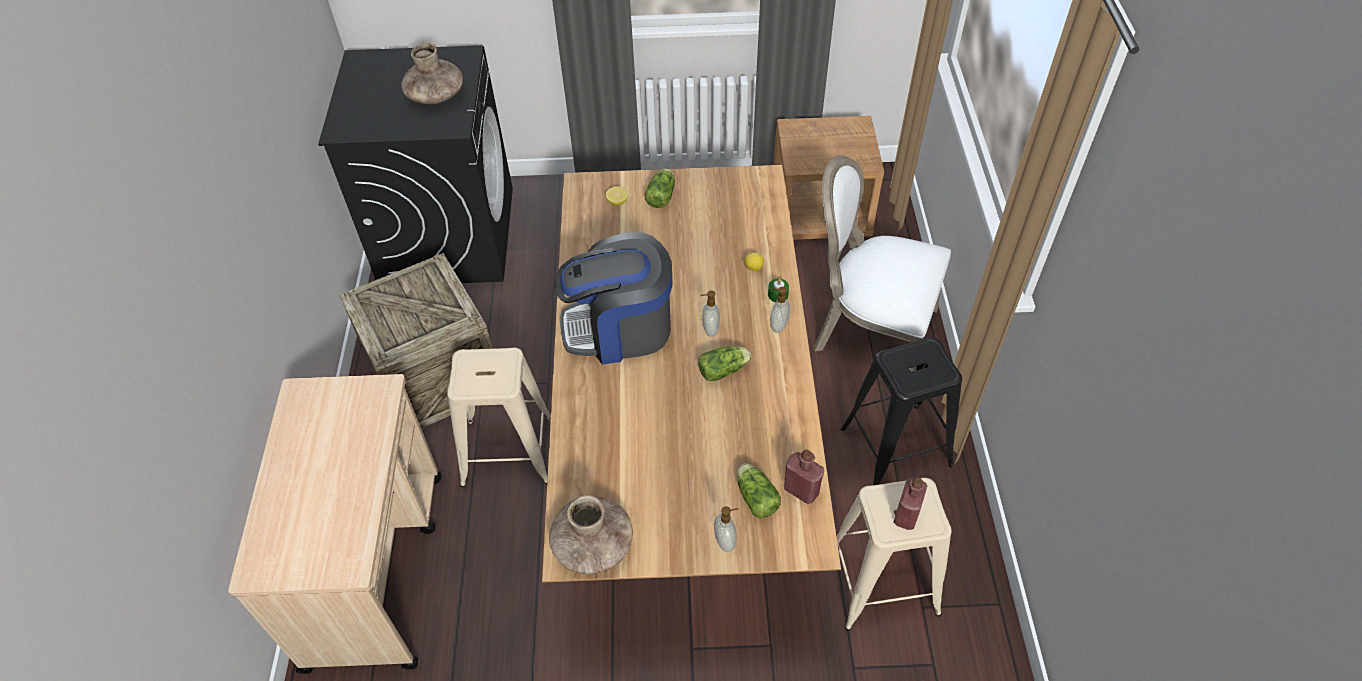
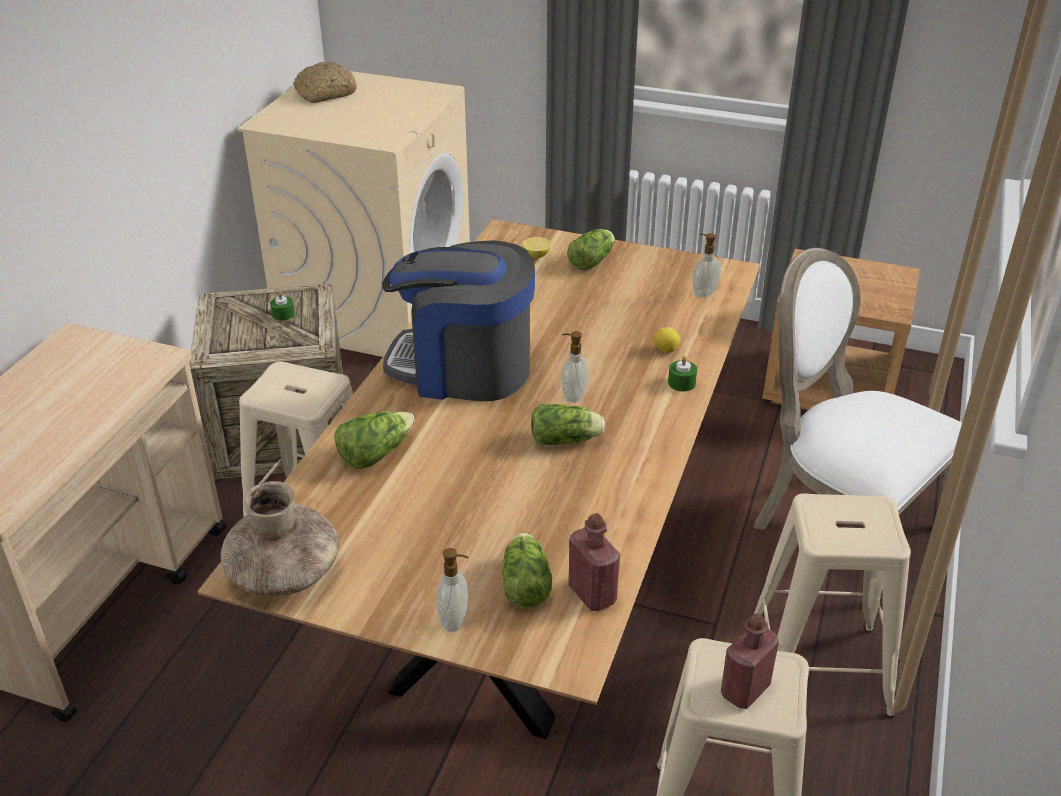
camera: 20 degrees right, 15 degrees down
black washing machine [318,45,513,283] -> beige washing machine [237,71,470,357]
brown vase [401,43,463,104] -> none
soap dispenser [770,287,790,333] -> soap dispenser moved to [693,233,721,298]
black stool [840,337,962,485] -> beige stool [753,493,911,718]
none -> green candle [270,291,295,321]
none -> bread [293,61,357,103]
none -> lettuce [334,411,415,469]

